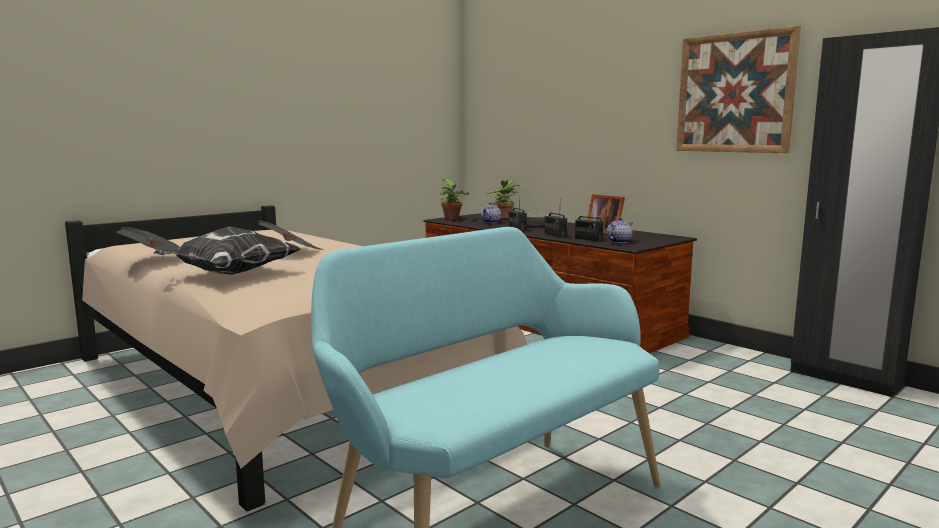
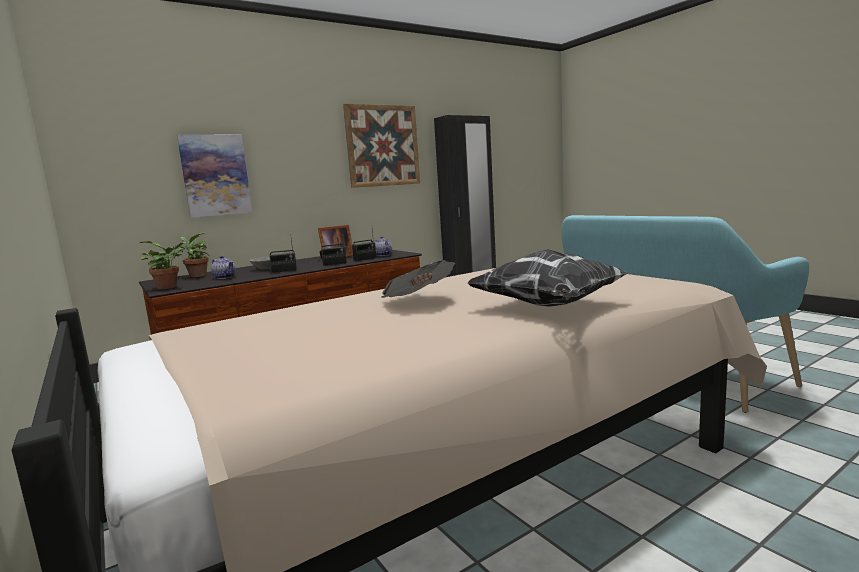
camera: 80 degrees left, 0 degrees up
newspaper [117,227,179,253] -> none
none -> picture [177,135,252,218]

